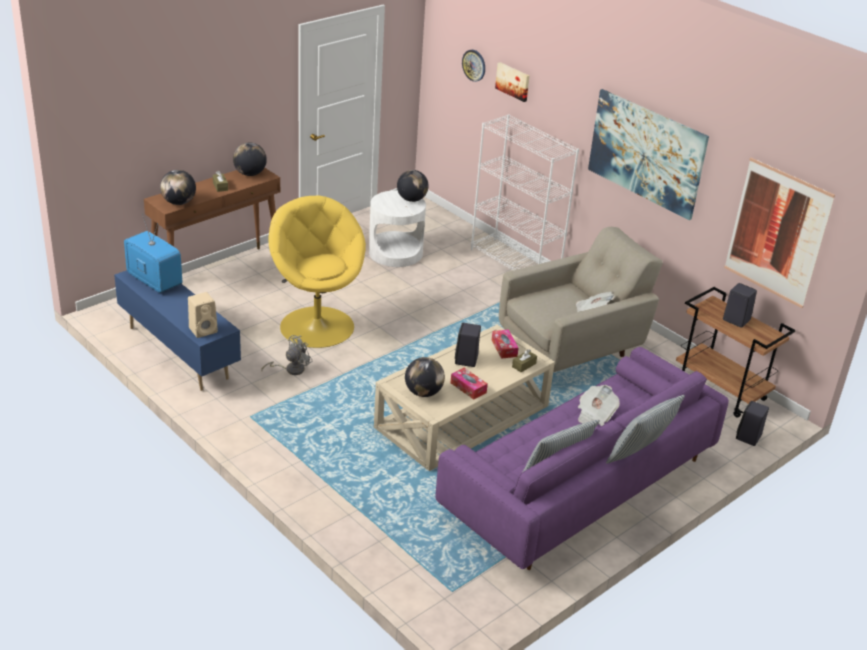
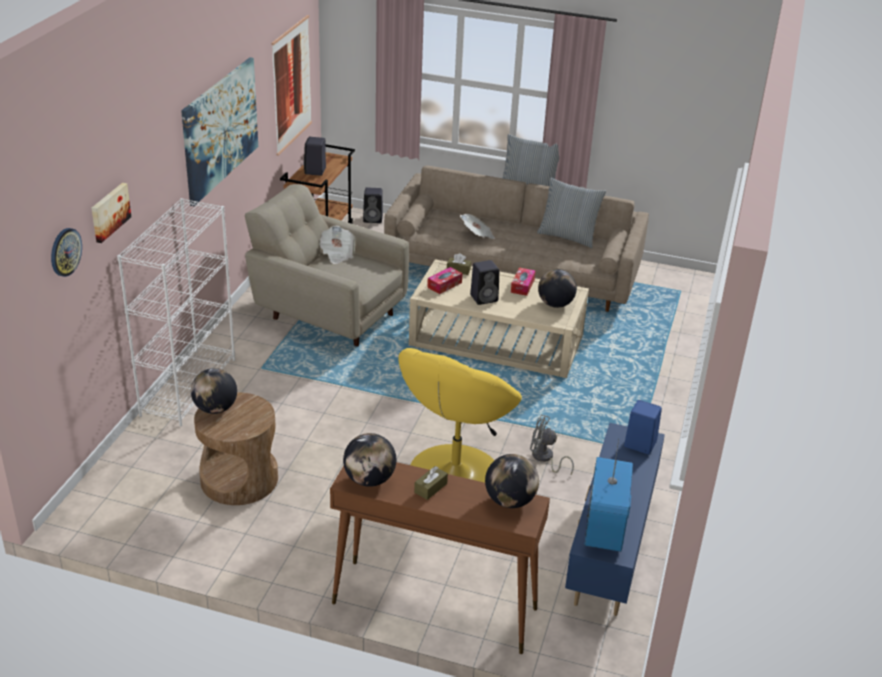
camera: 120 degrees left, 0 degrees up
beige speaker [188,292,218,338] -> blue speaker [624,400,662,454]
white side table [369,190,426,267] -> brown side table [194,392,278,505]
purple sofa [436,347,729,570] -> beige sofa [384,165,649,312]

